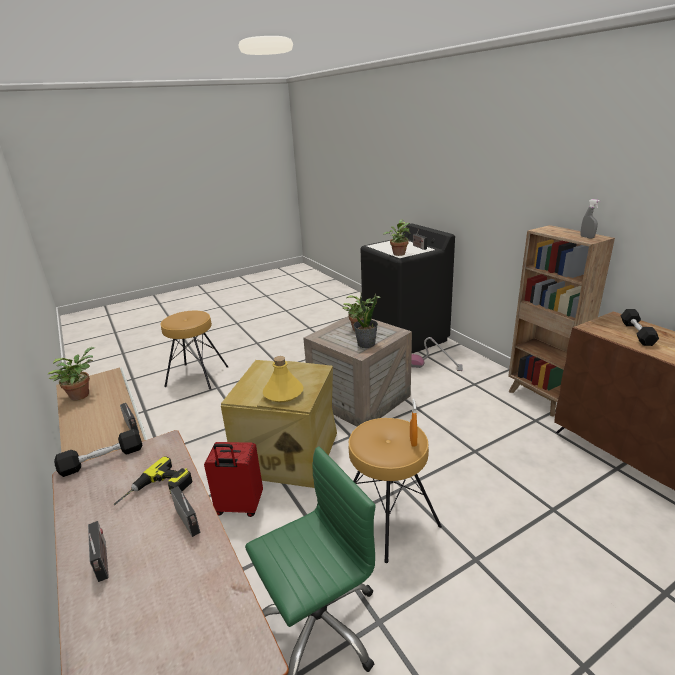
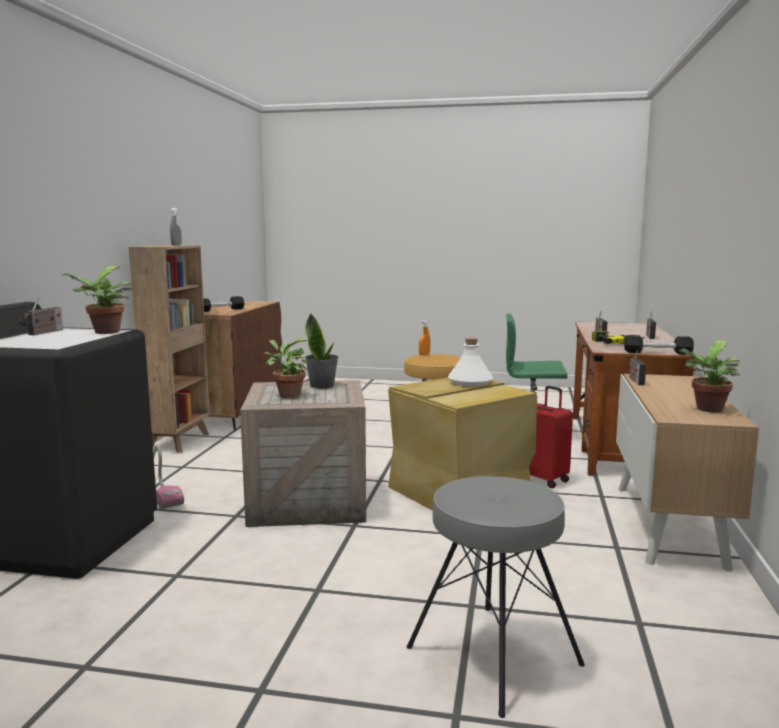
camera: 140 degrees left, 15 degrees down
brown stool [161,310,228,390] -> grey stool [406,476,585,718]
yellow bottle [263,356,303,402] -> white bottle [448,337,493,386]

